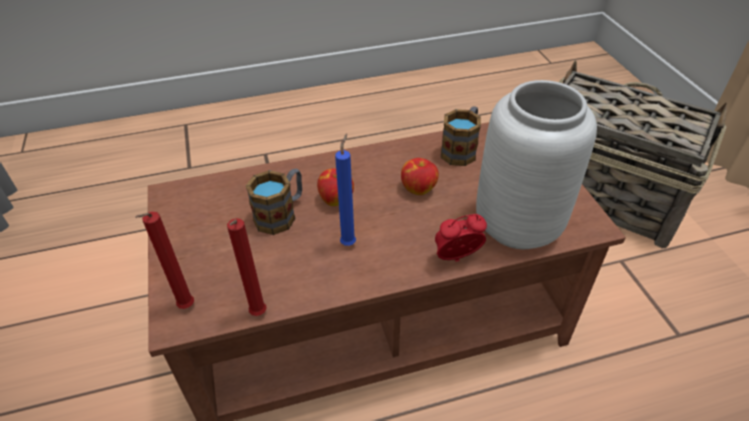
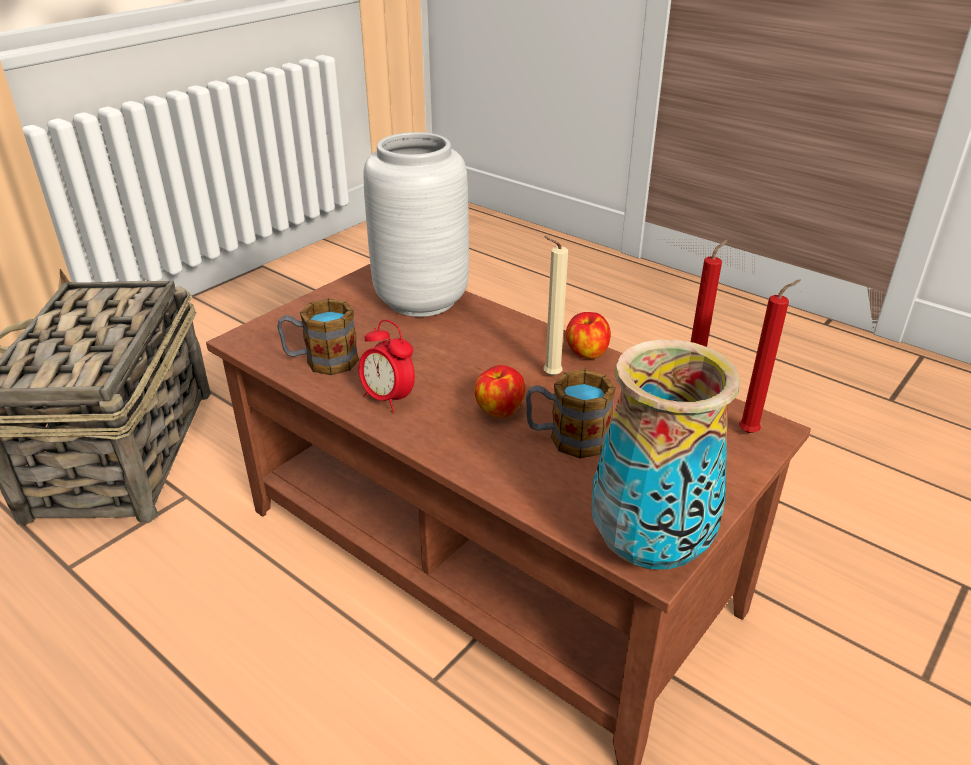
camera: 125 degrees left, 10 degrees down
blue candle [335,133,356,246] -> beige candle [544,236,568,376]
apple [401,158,439,195] -> apple moved to [566,312,611,359]
alarm clock [435,214,487,262] -> alarm clock moved to [359,320,415,413]
none -> vase [591,340,741,569]

